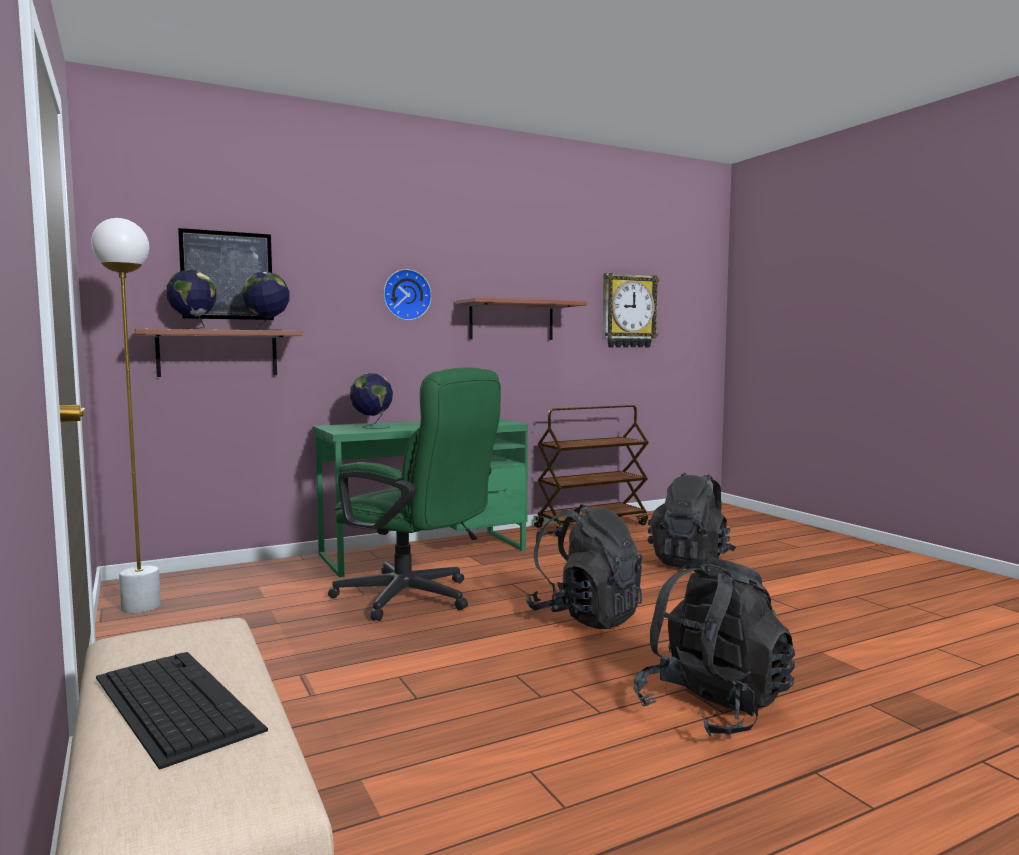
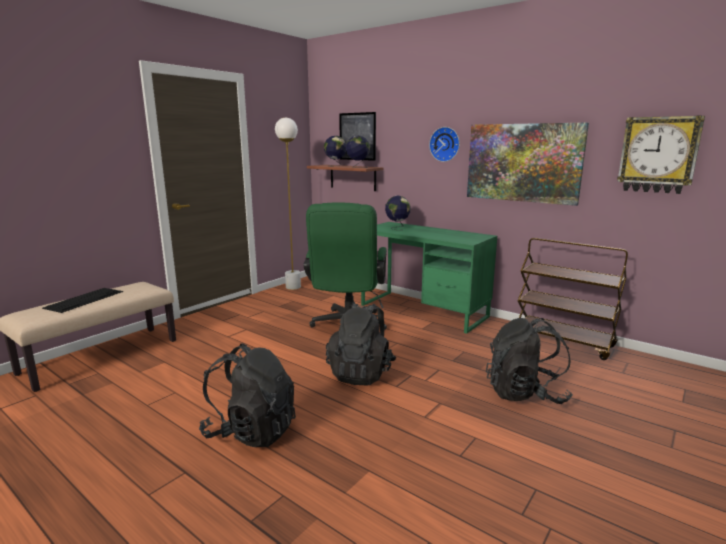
camera: 65 degrees right, 10 degrees up
shelf [456,297,587,340] -> picture [467,122,589,206]

